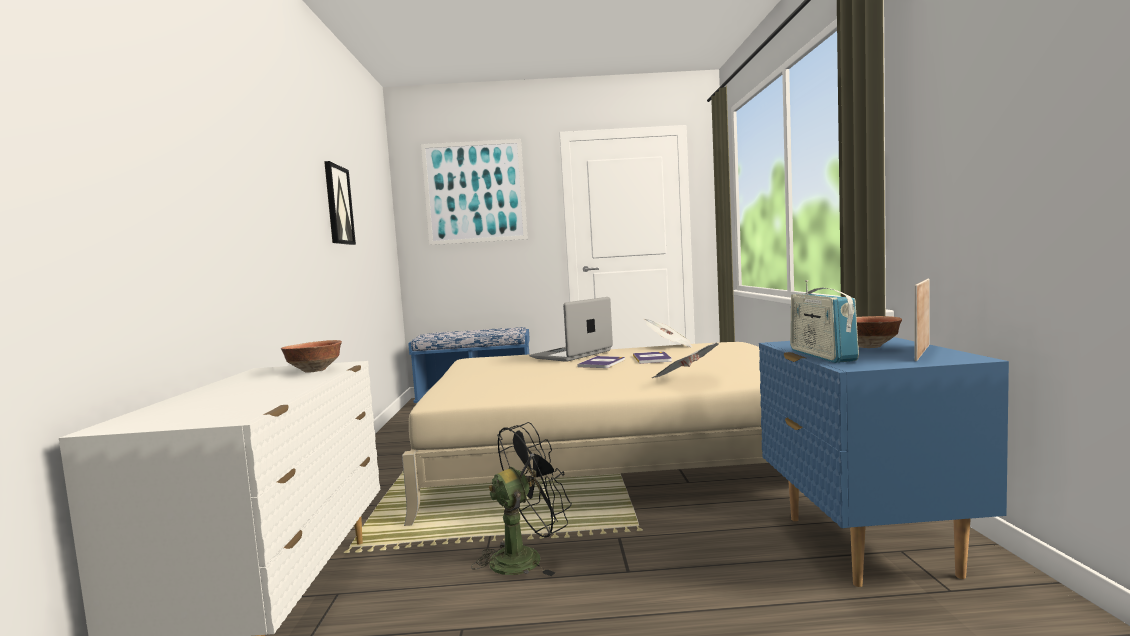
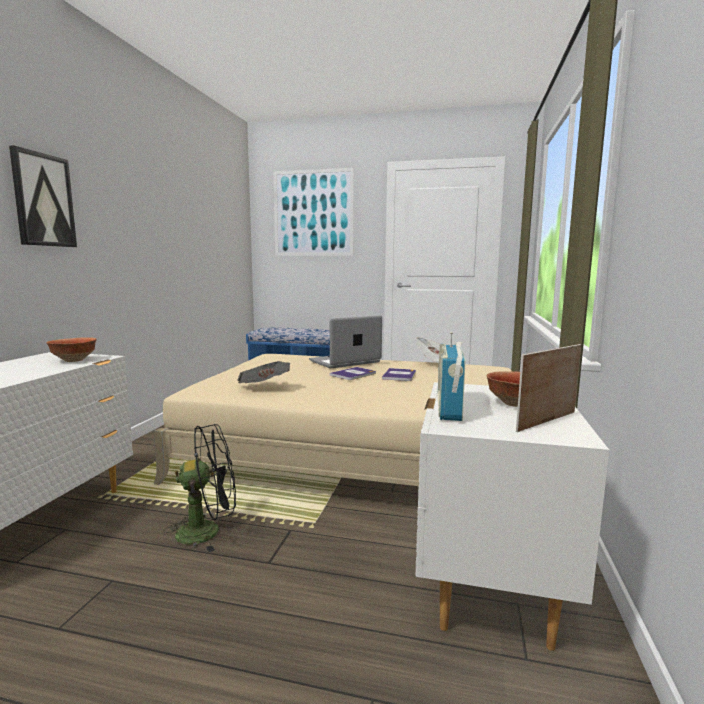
camera: 15 degrees right, 5 degrees up
picture [324,161,356,245] -> picture moved to [9,145,77,247]
newspaper [652,342,719,378] -> newspaper moved to [238,361,290,383]
blue nightstand [759,337,1009,587] -> white nightstand [415,382,609,651]

